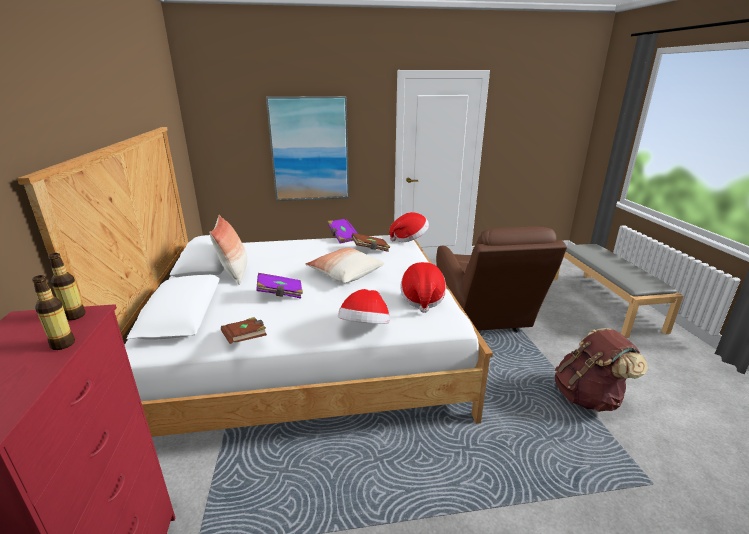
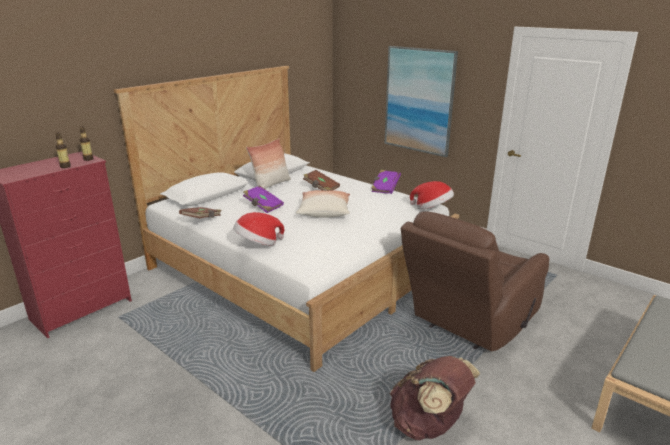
camera: 50 degrees right, 0 degrees up
brown book [351,233,390,252] -> brown book moved to [303,170,340,191]
hat [400,262,446,313] -> none

